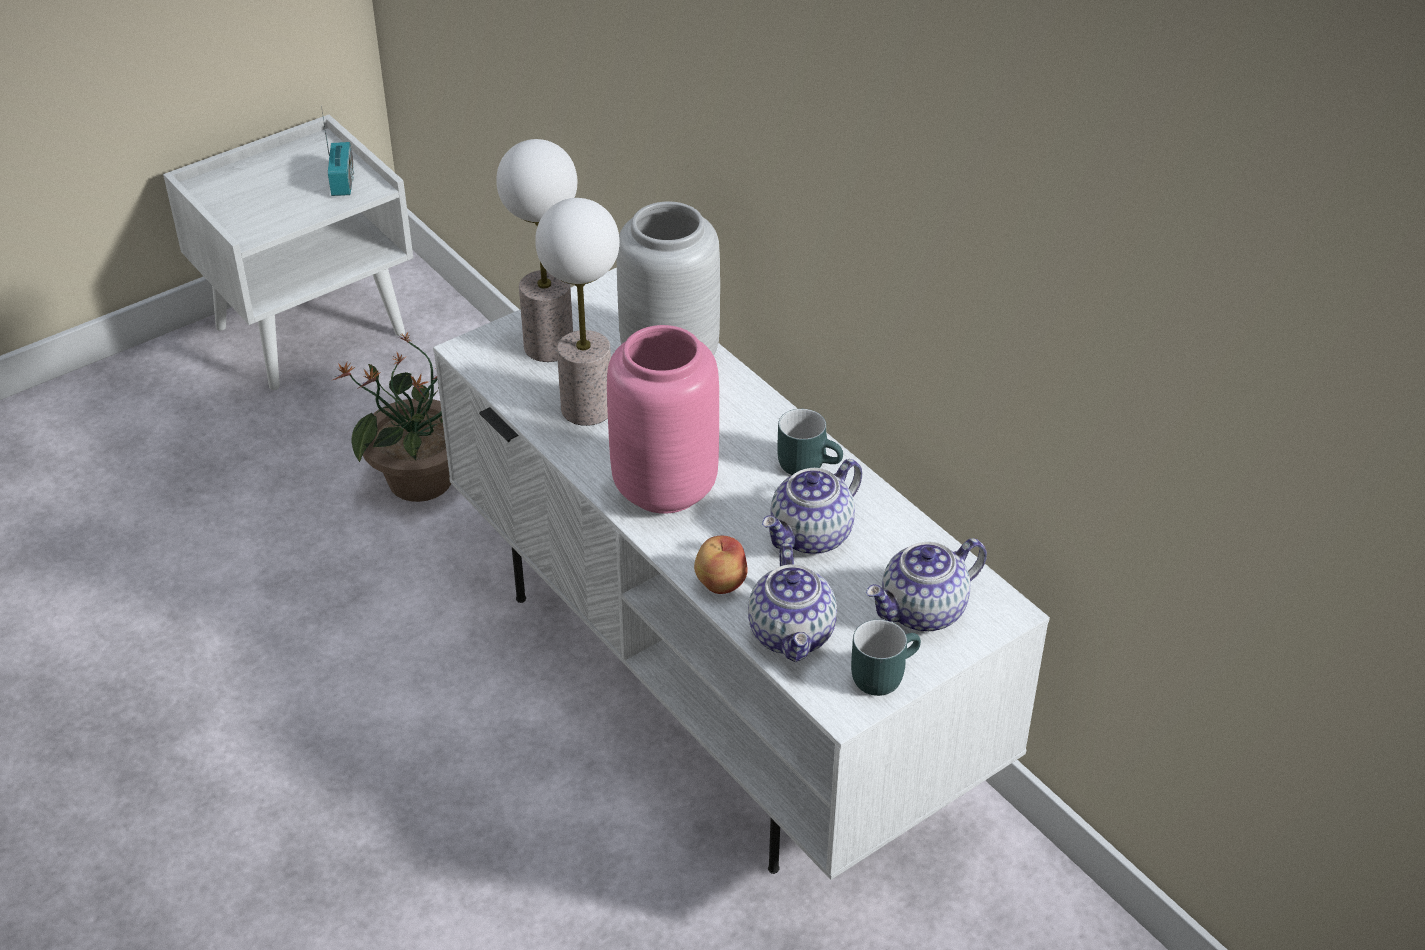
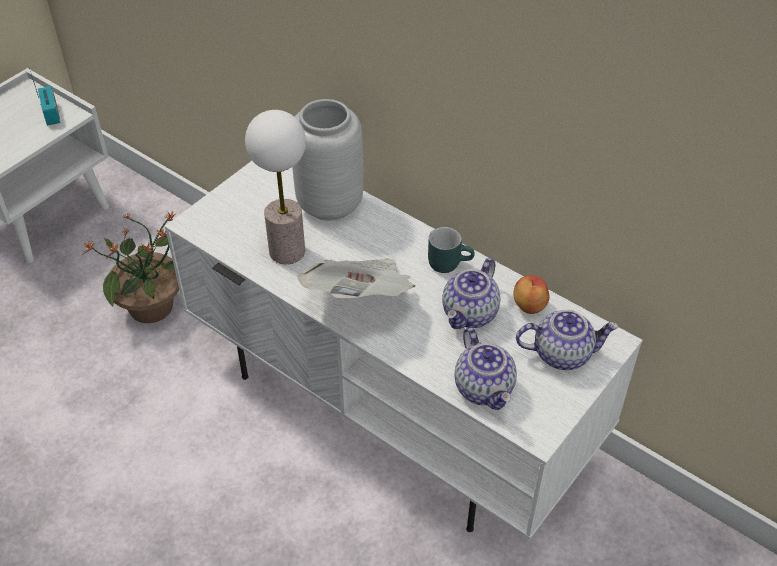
camera: 15 degrees left, 5 degrees up
table lamp [496,139,577,362] -> none
pink vase [607,325,719,514] -> newspaper [297,258,416,298]
apple [694,536,748,594] -> apple moved to [513,275,550,314]
turquoise mug [851,620,921,696] -> none
teapot [866,538,987,632] -> teapot turned 135 degrees counterclockwise [516,310,619,370]

